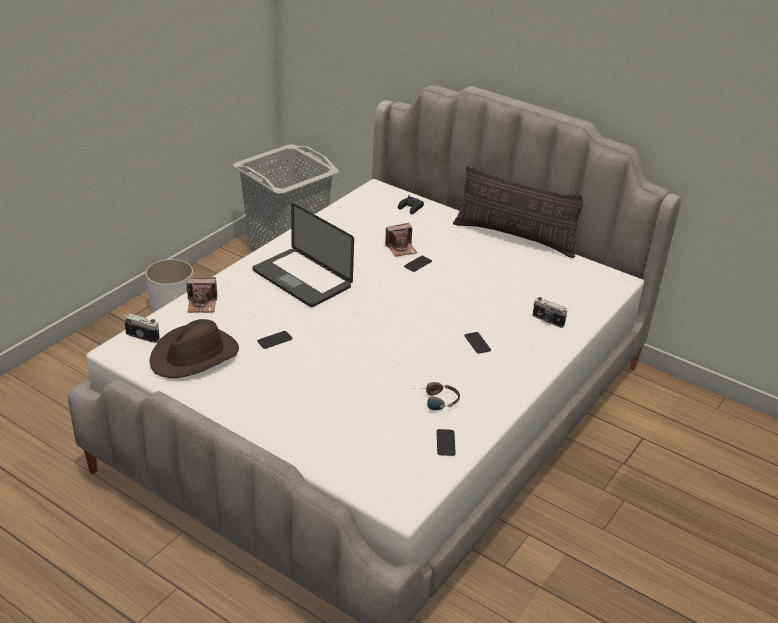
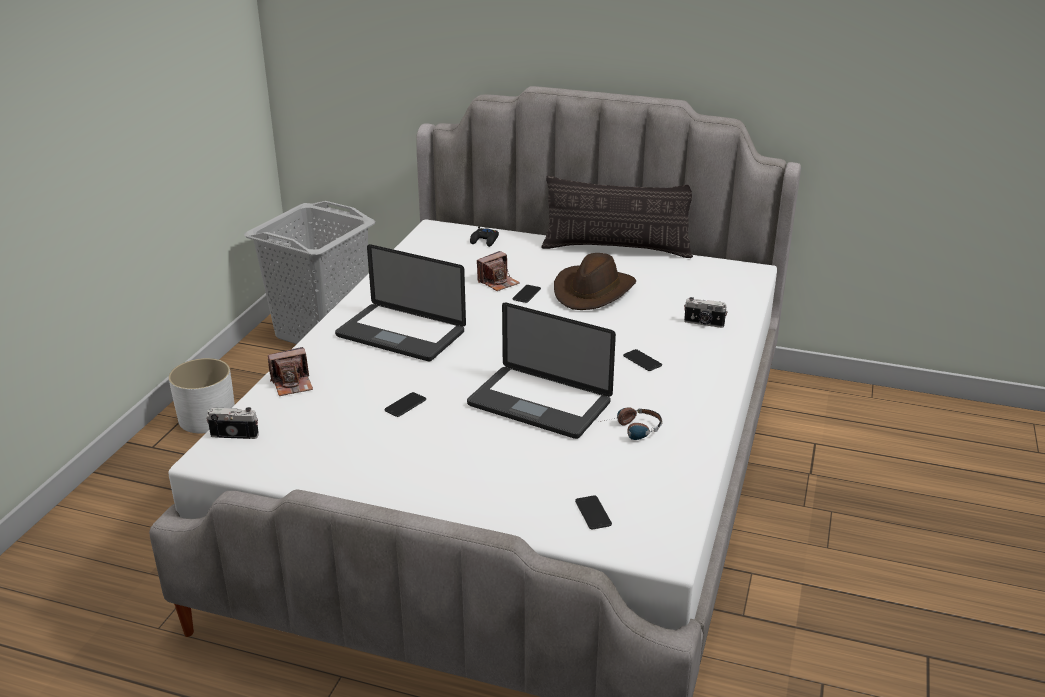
camera: 15 degrees left, 5 degrees down
brown hat [149,319,239,378] -> brown hat moved to [554,253,636,310]
phone [437,429,456,456] -> phone moved to [575,496,612,529]
none -> laptop [467,302,616,439]

